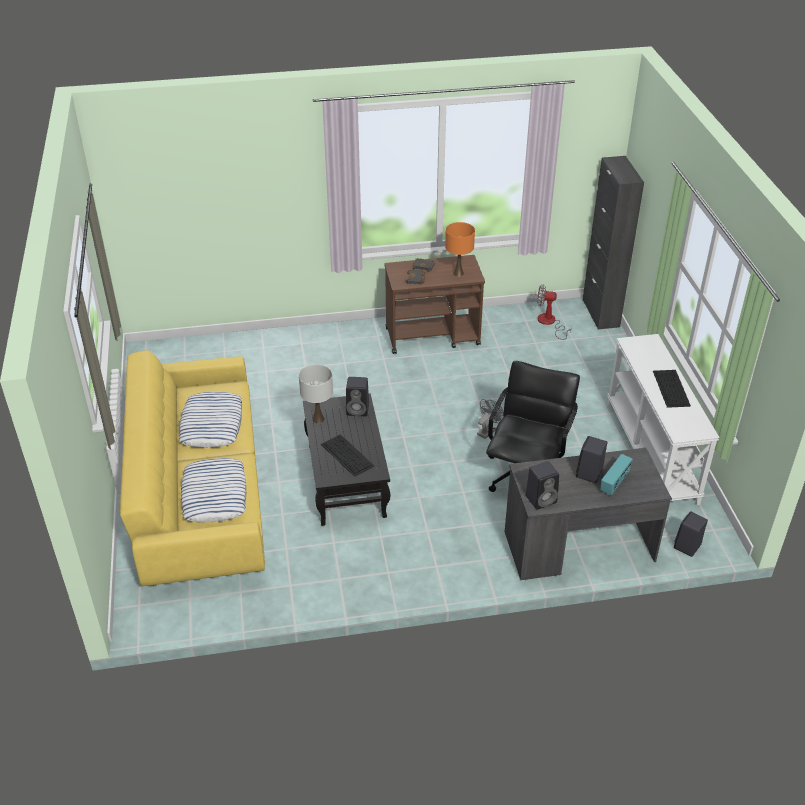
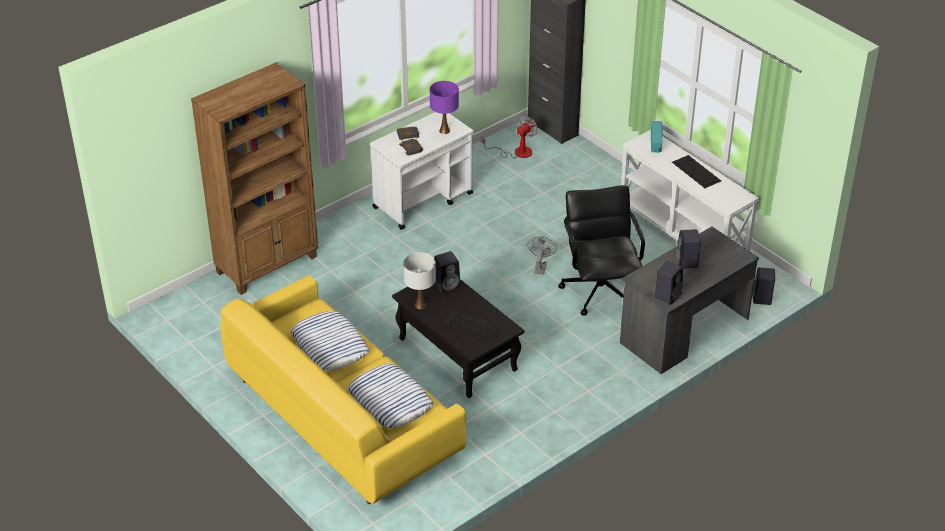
camera: 30 degrees left, 0 degrees up
brown cart [385,255,485,354] -> white cart [370,112,474,230]
orange table lamp [445,222,475,276] -> purple table lamp [430,81,459,134]
fan [537,284,572,340] -> fan turned 150 degrees clockwise [481,116,538,159]
radio [600,454,632,495] -> radio moved to [651,121,663,153]
none -> brown bookcase [191,63,318,295]

